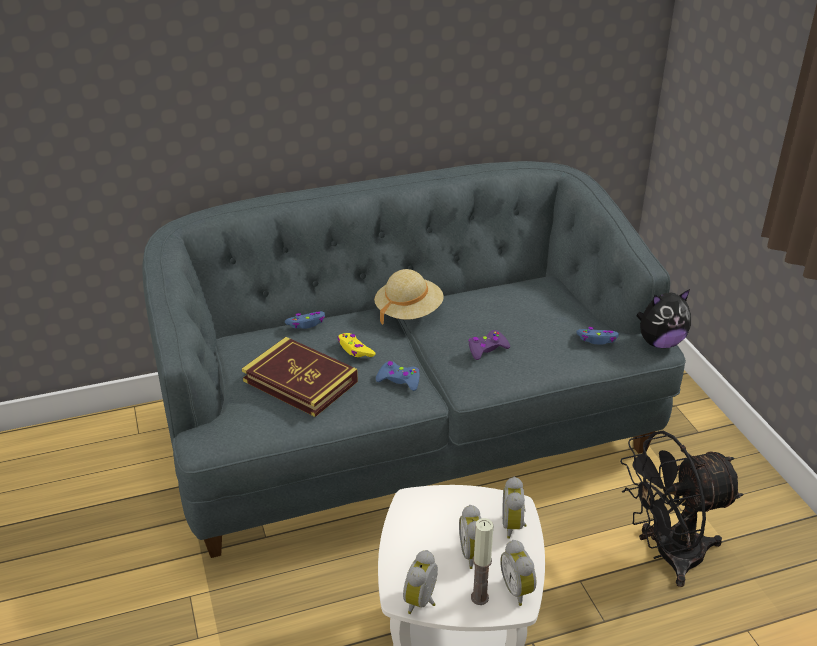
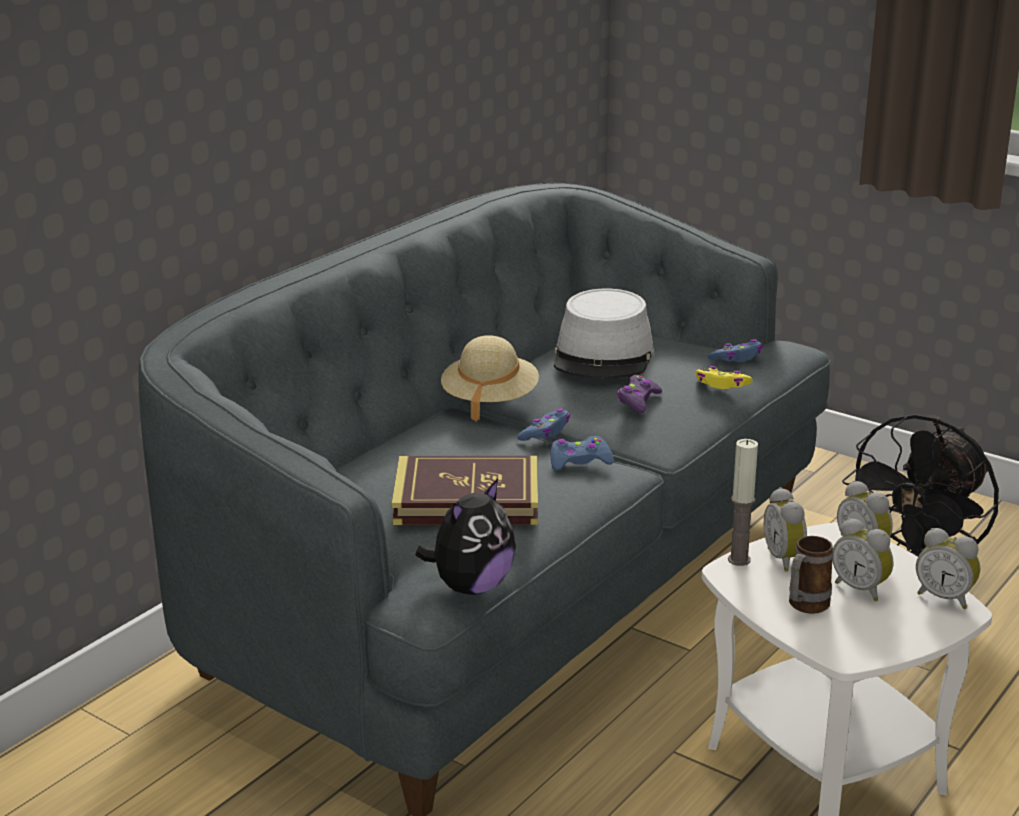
camera: 35 degrees left, 10 degrees down
blue game controller [285,311,325,329] -> blue game controller moved to [517,409,570,441]
yellow game controller [337,333,375,357] -> yellow game controller moved to [695,366,753,389]
alarm clock [403,550,438,614] -> alarm clock moved to [764,487,807,572]
candle [471,518,494,605] -> candle moved to [728,439,758,566]
plush toy [636,289,691,348] -> plush toy moved to [416,478,516,595]
none -> grey hat [554,288,654,379]
none -> mug [789,536,833,614]

